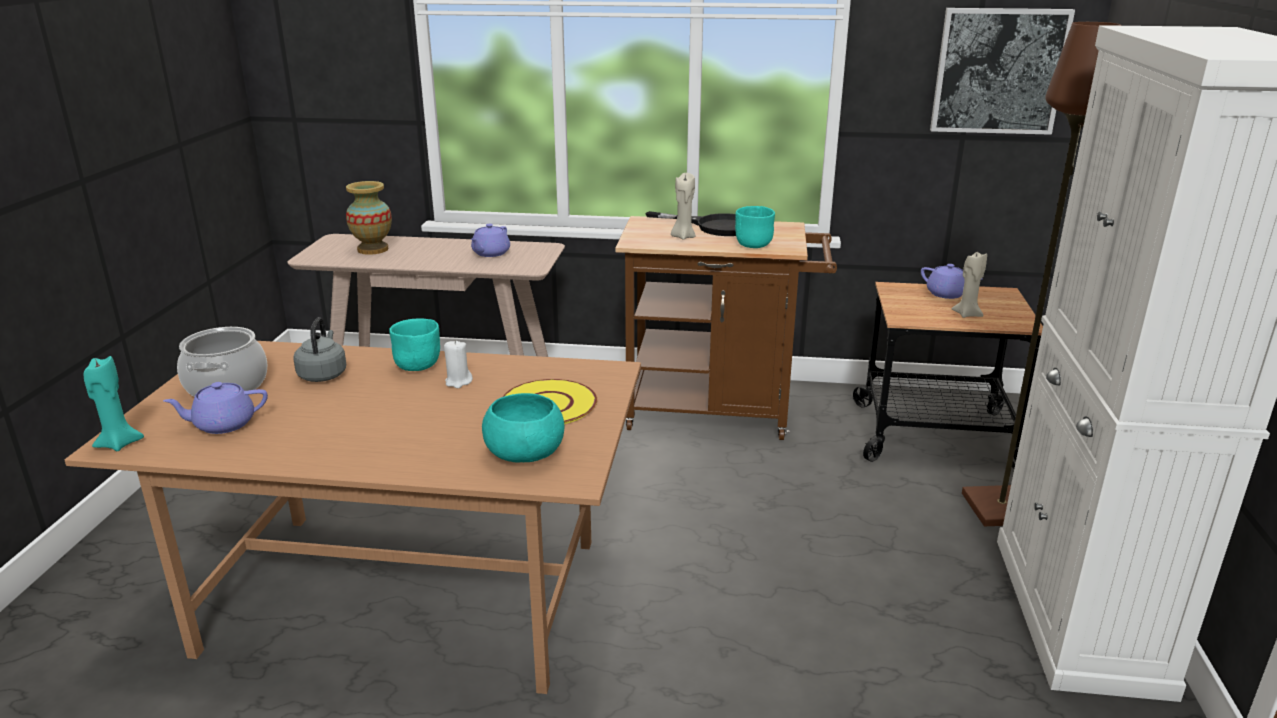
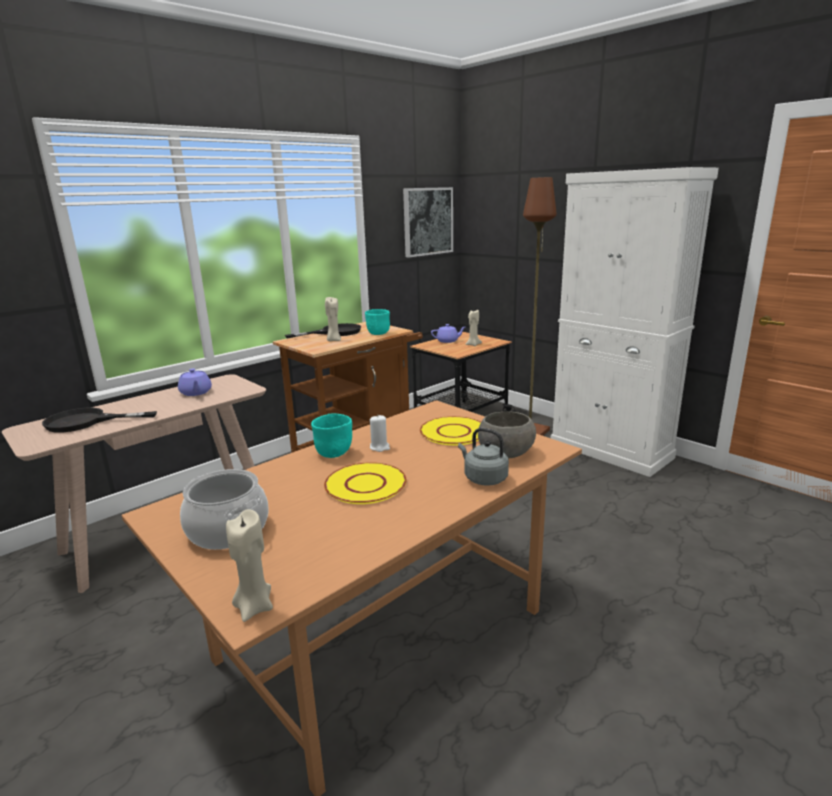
camera: 50 degrees left, 5 degrees down
turquoise candle [84,356,144,451] -> beige candle [226,509,273,622]
purple teapot [163,382,268,434] -> none
grey kettle [293,317,346,382] -> grey kettle moved to [458,428,509,486]
vase [346,181,392,255] -> black frying pan [42,408,157,433]
turquoise bowl [482,393,564,462] -> grey bowl [478,411,536,458]
none -> yellow plate [324,462,406,504]

